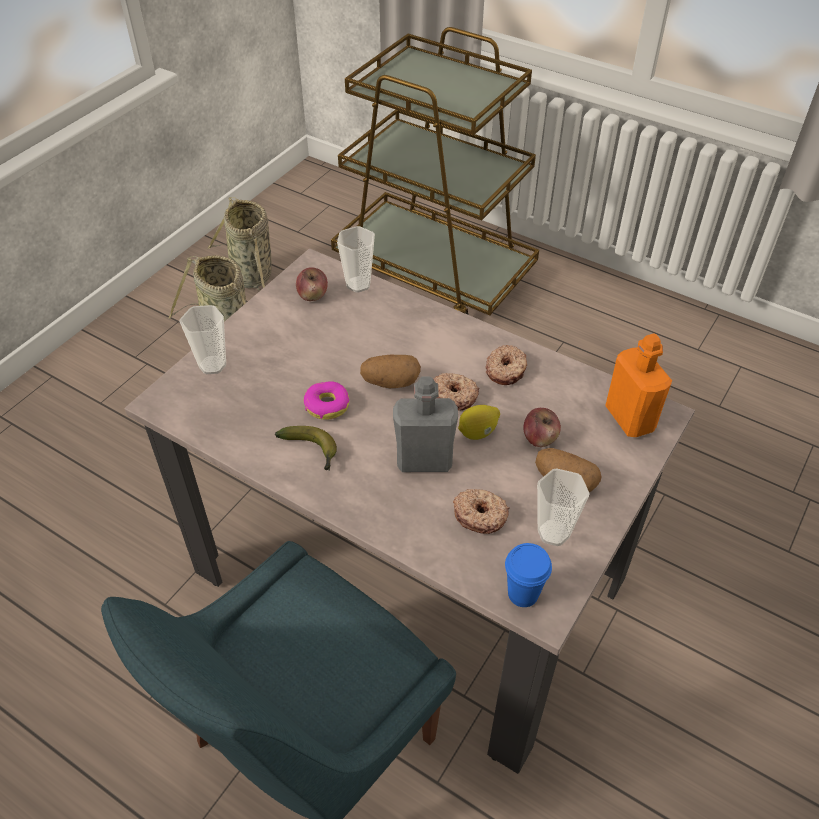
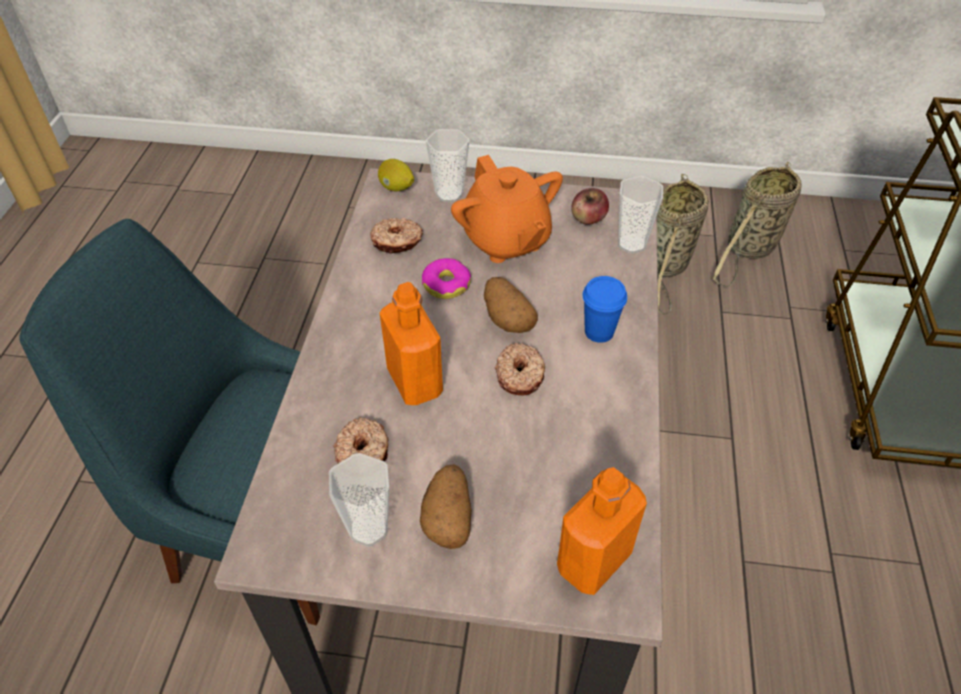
camera: 65 degrees right, 0 degrees up
banana [275,426,337,471] -> none
grey bottle [393,376,458,472] -> orange bottle [380,282,443,405]
lemon [458,405,500,440] -> lemon moved to [378,159,414,191]
donut [485,345,527,385] -> donut moved to [371,218,423,254]
blue cup [505,543,552,607] -> blue cup moved to [583,276,627,343]
apple [524,408,561,447] -> none
none -> orange teapot [451,155,563,263]

